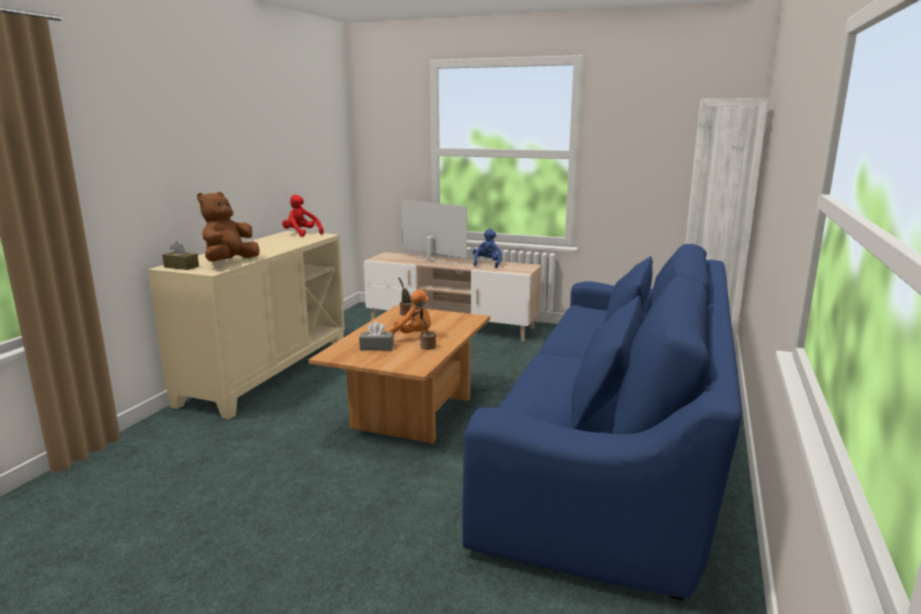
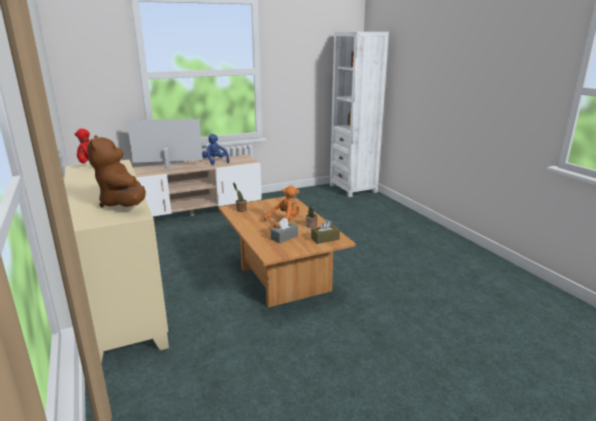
camera: 45 degrees left, 5 degrees up
brown tissue box [162,242,199,270] -> brown tissue box moved to [311,219,340,244]
blue sofa [462,244,742,601] -> none

